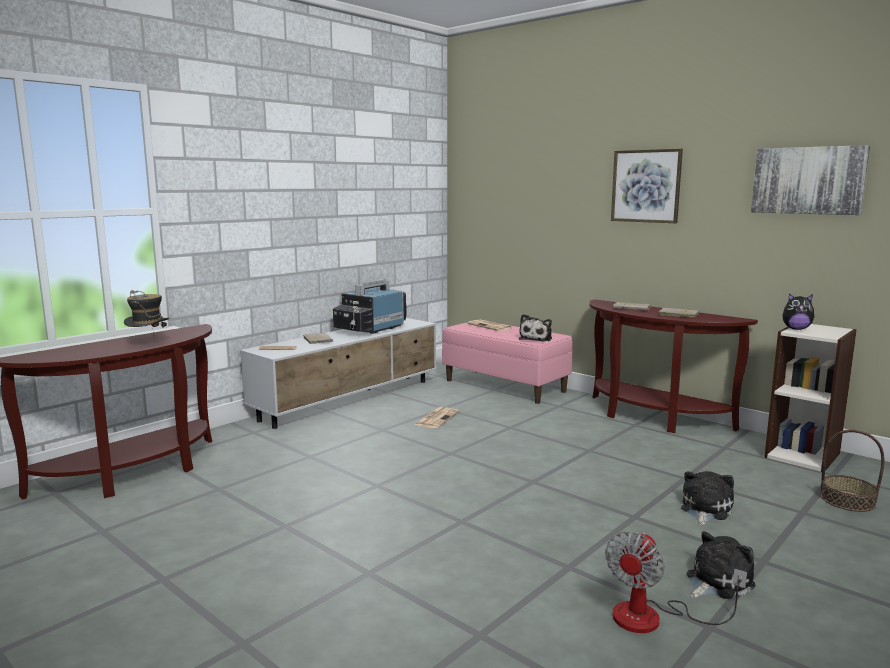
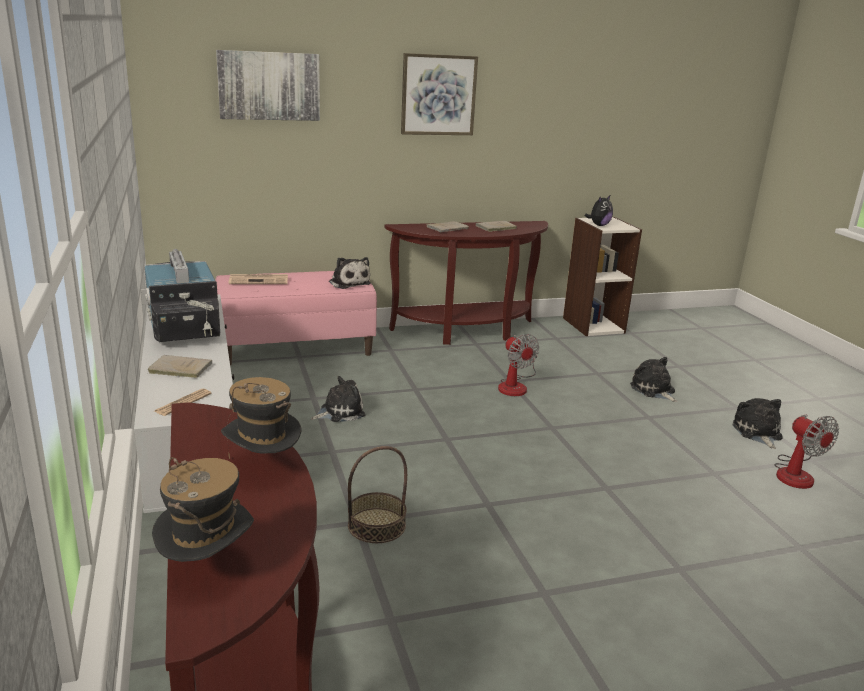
camera: 60 degrees left, 10 degrees up
newspaper [414,407,459,428] -> plush toy [311,376,366,422]
picture [751,145,870,215] -> picture moved to [216,50,320,121]
basket [821,430,885,512] -> basket moved to [348,446,407,543]
none -> hat [152,457,254,562]
none -> fan [498,334,539,396]

